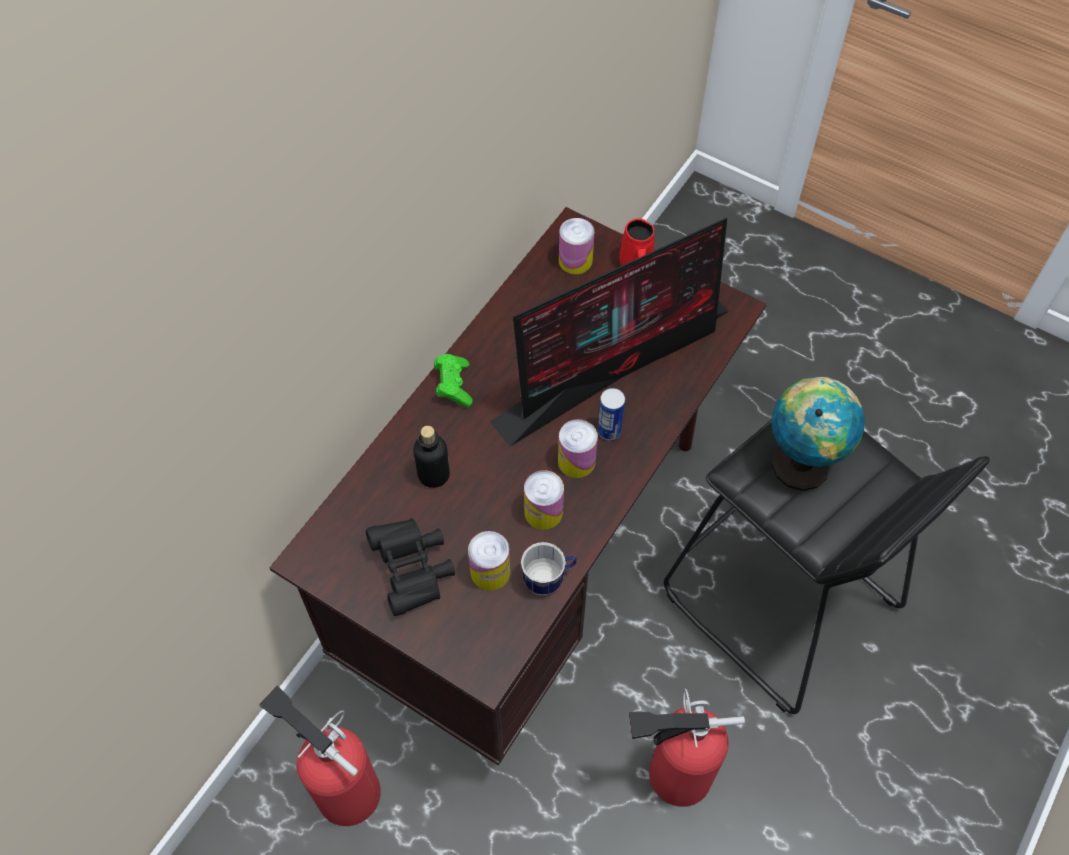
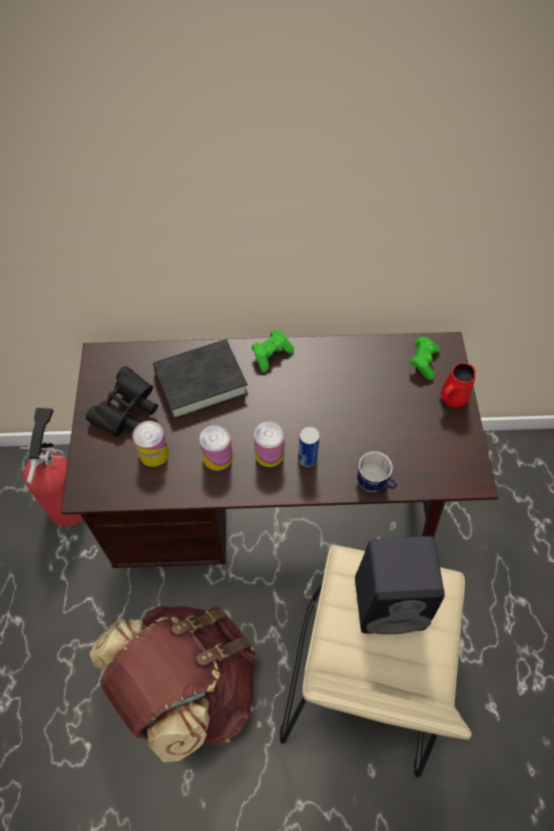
camera: 55 degrees right, 0 degrees up
bottle [413,426,450,488] -> black book [153,339,248,420]
monitor [490,218,729,447] -> none
mug [521,542,577,595] -> mug moved to [357,451,397,492]
can [559,218,594,274] -> green game controller [410,337,440,380]
fire extinguisher [629,688,745,807] -> brown backpack [90,605,257,762]
black stool [664,419,990,714] -> beige stool [280,545,472,778]
globe [771,377,865,491] -> black speaker [355,536,445,634]

